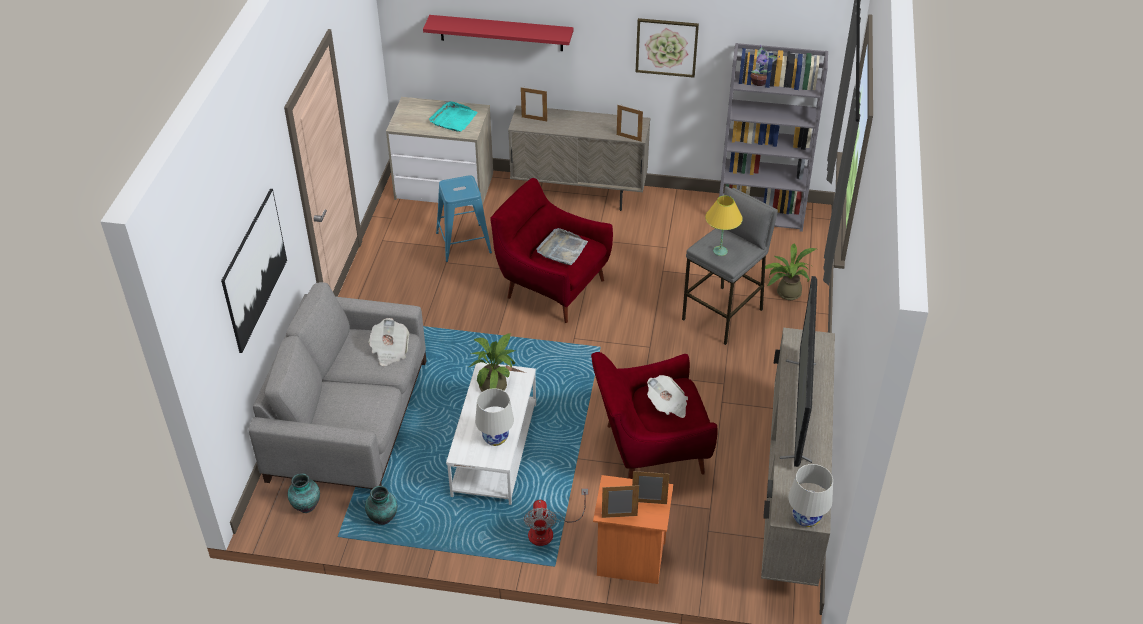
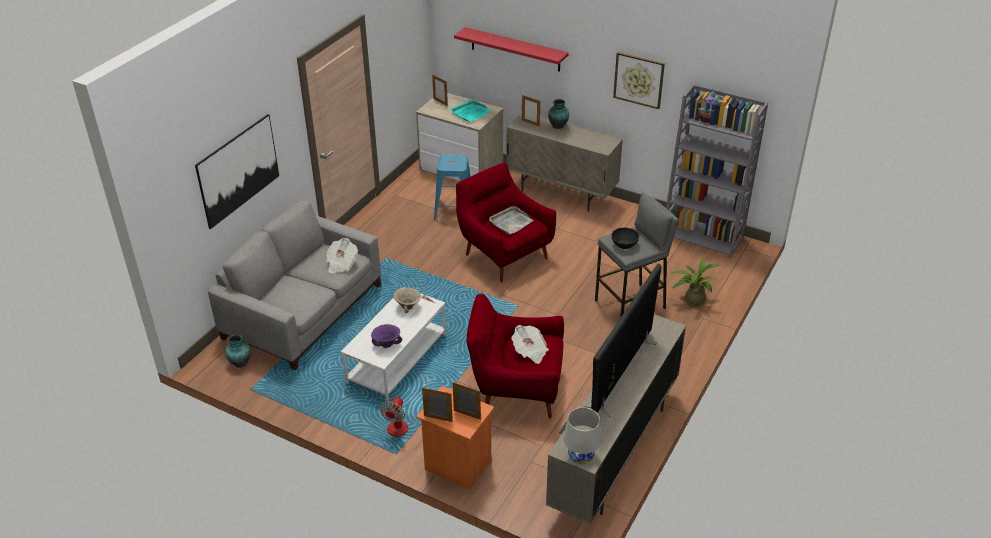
camera: 20 degrees right, 5 degrees down
vase [365,486,397,525] -> vase moved to [548,99,569,129]
potted plant [469,333,515,392] -> beige bowl [394,287,421,313]
white table lamp [475,388,514,446] -> purple bowl [371,324,402,348]
picture frame [617,105,643,142] -> picture frame moved to [432,74,448,106]
yellow table lamp [705,196,743,256] -> black bowl [611,228,639,249]

